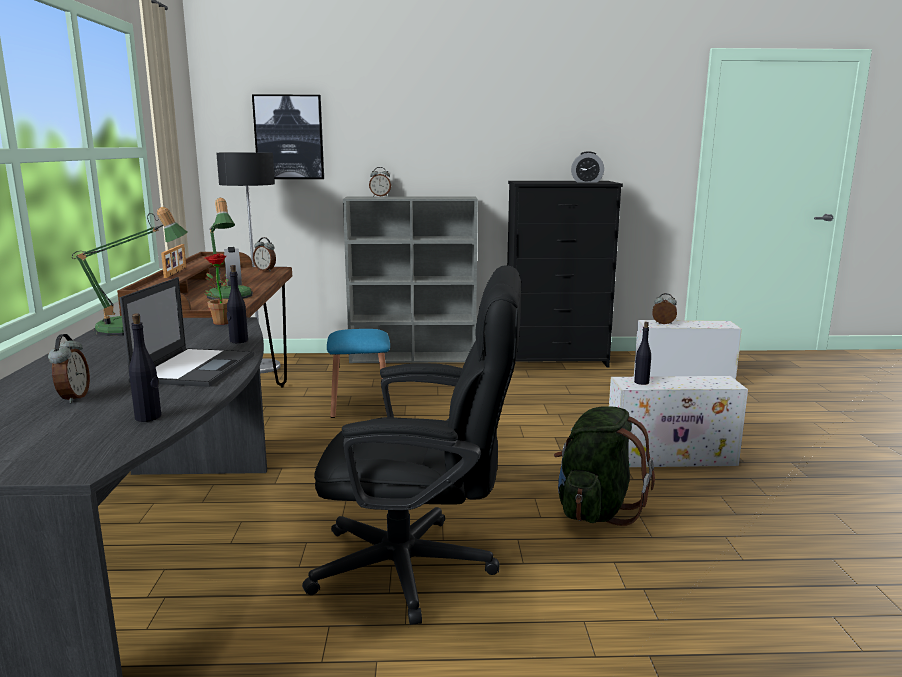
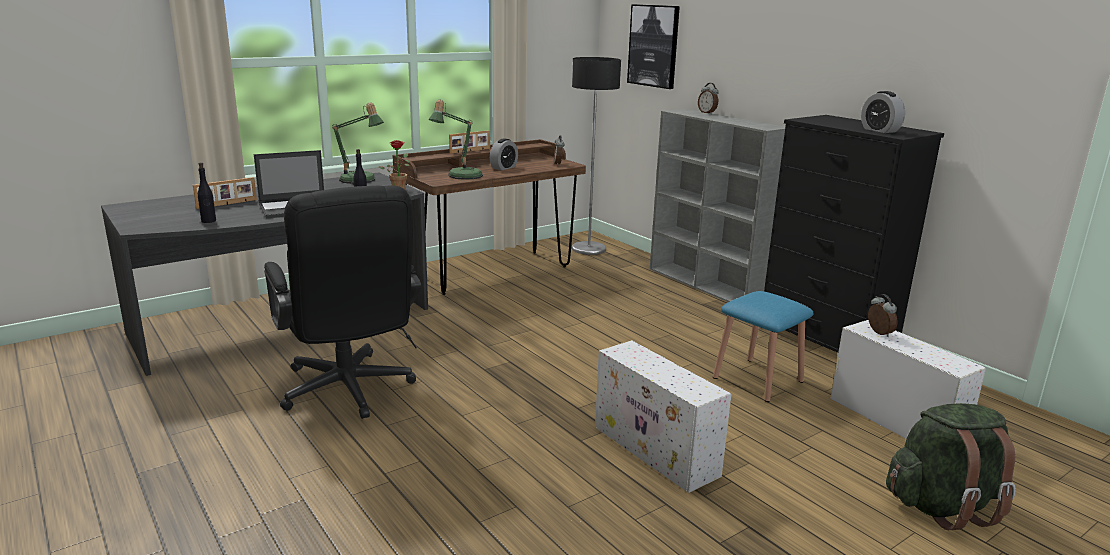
camera: 55 degrees right, 5 degrees up
alarm clock [48,334,90,403] -> picture frame [193,177,257,209]
blue stool [327,329,390,418] -> blue stool moved to [713,291,814,402]
green backpack [554,406,655,526] -> green backpack moved to [886,403,1016,530]
black bottle [634,322,651,385] -> none

